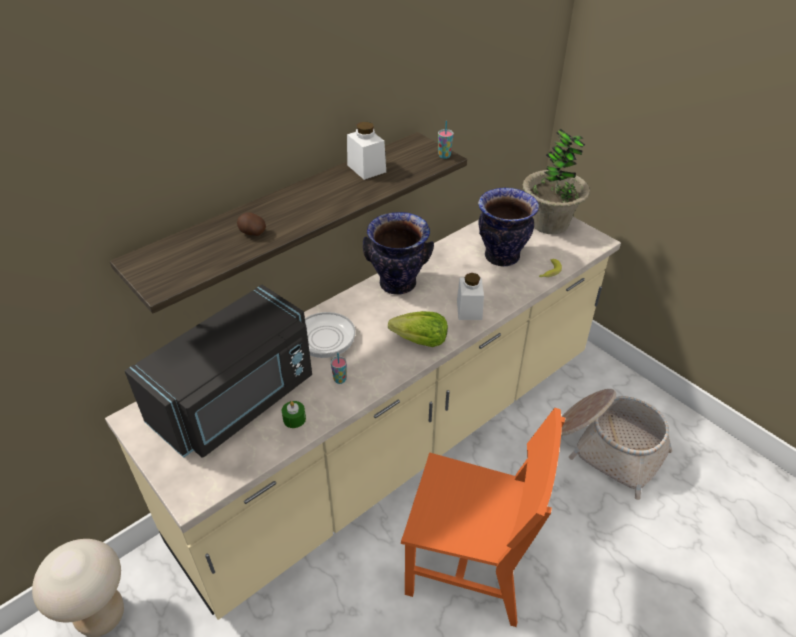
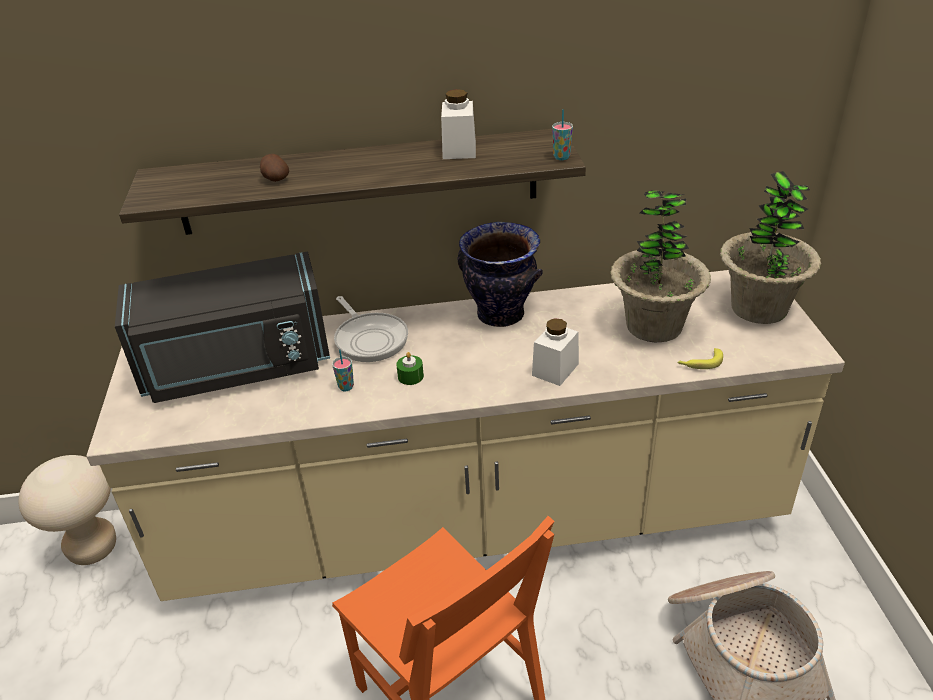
camera: 35 degrees right, 5 degrees down
green candle [282,401,306,428] -> green candle moved to [396,352,424,385]
lettuce [388,311,448,347] -> none
vase [478,188,539,266] -> potted plant [610,190,711,342]

